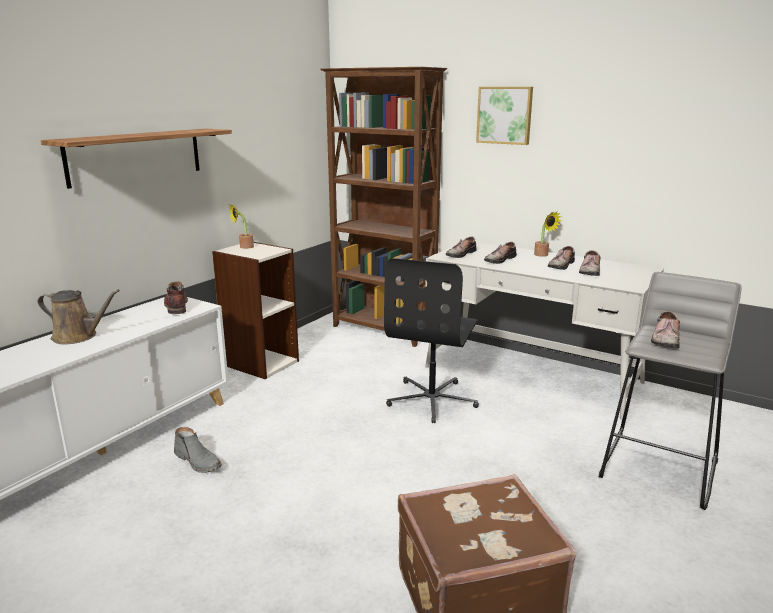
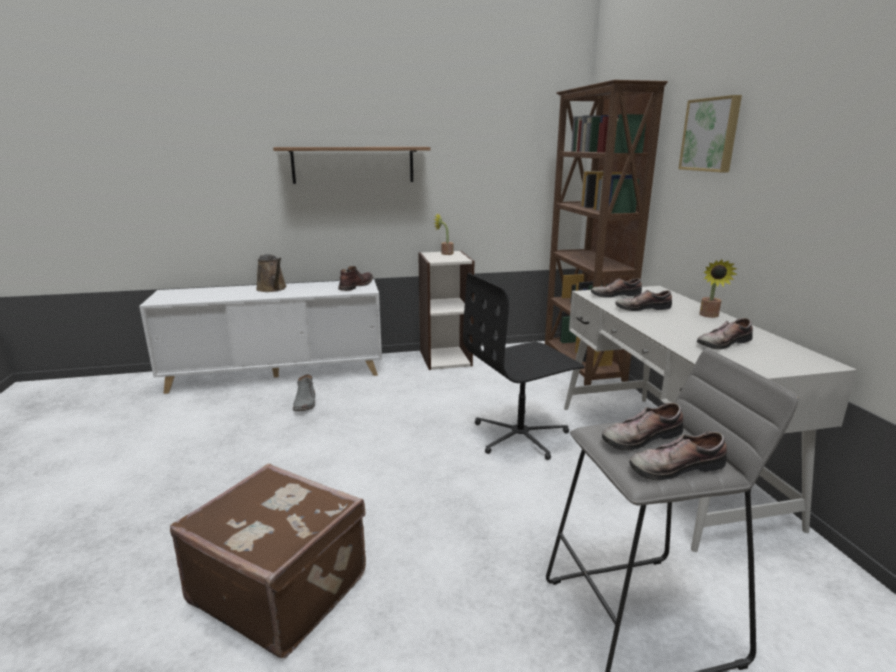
camera: 45 degrees right, 0 degrees up
shoe [548,246,575,270] -> shoe moved to [629,432,727,480]

